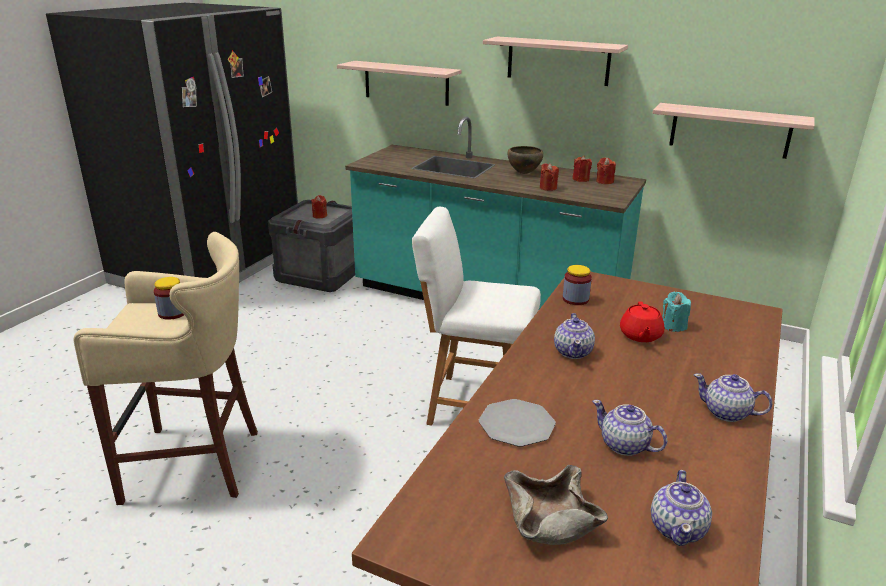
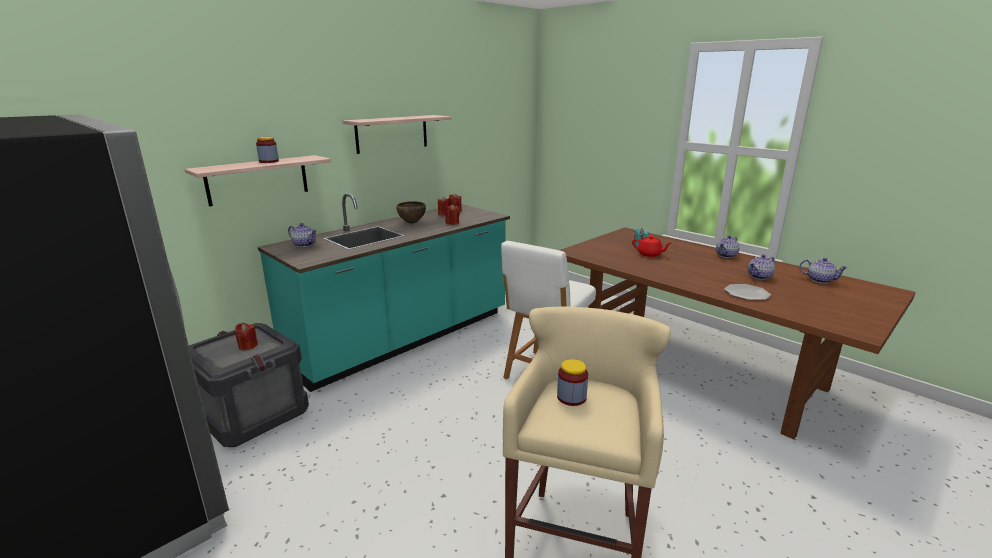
camera: 70 degrees left, 5 degrees down
beige bowl [504,465,608,545] -> none
teapot [554,313,595,359] -> teapot moved to [288,223,317,247]
jar [563,265,592,305] -> jar moved to [256,137,279,163]
shelf [653,103,815,159] -> none

